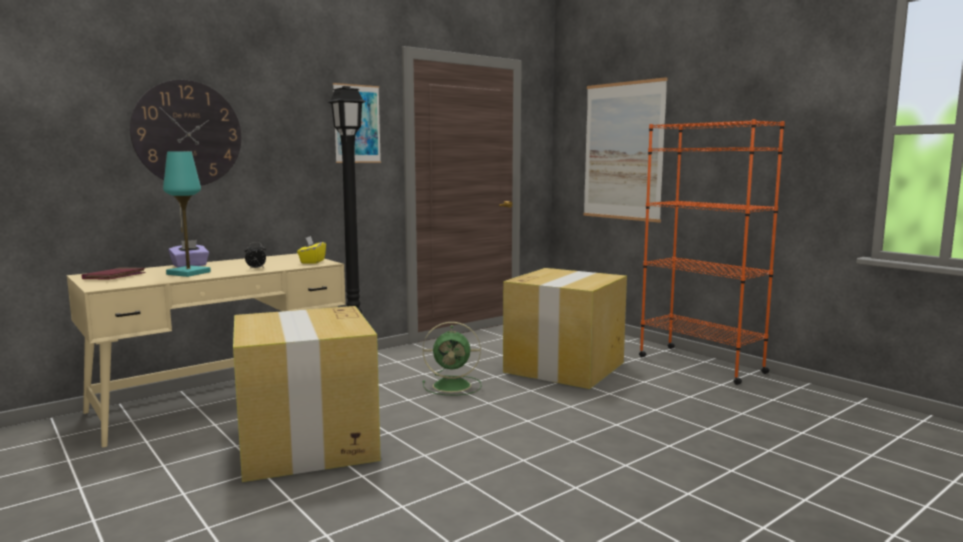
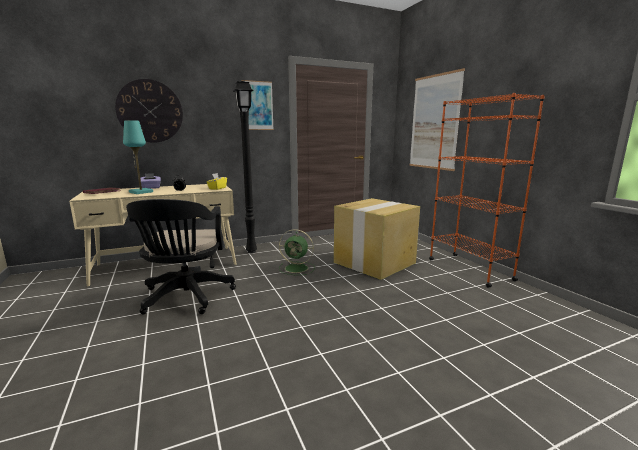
camera: 15 degrees right, 5 degrees up
cardboard box [233,306,381,482] -> black office chair [126,199,236,315]

